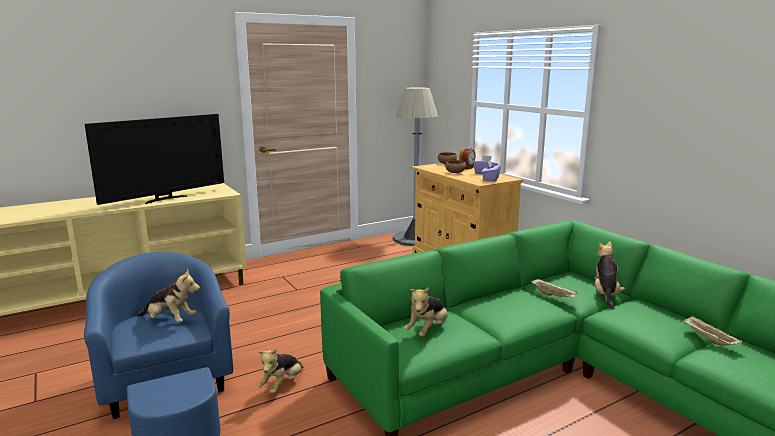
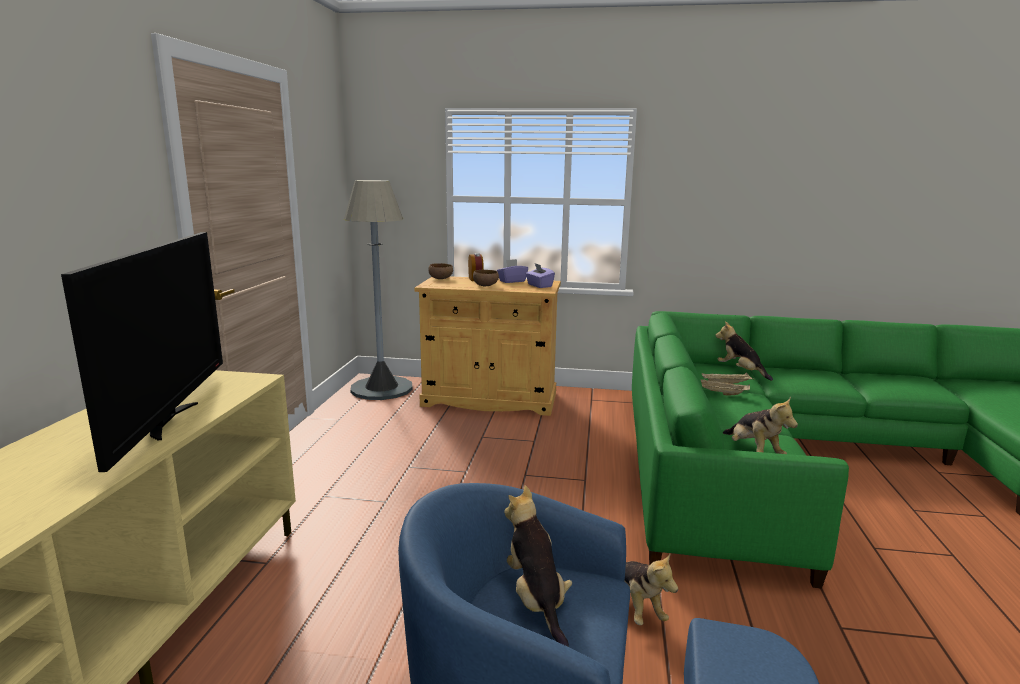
camera: 50 degrees left, 0 degrees up
plush toy [137,269,200,322] -> plush toy turned 75 degrees counterclockwise [504,486,572,647]
beige tray [682,316,743,346] -> beige tray moved to [700,379,750,396]

